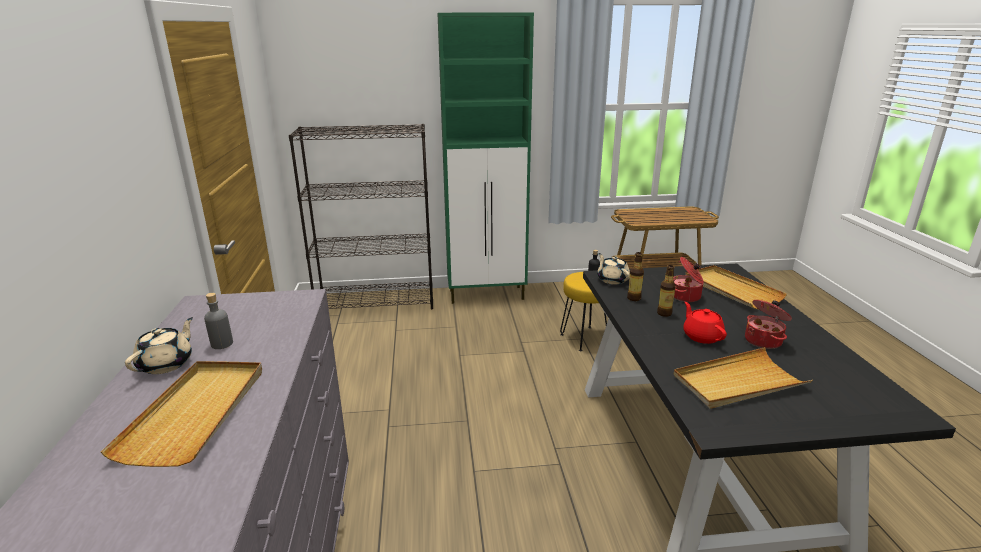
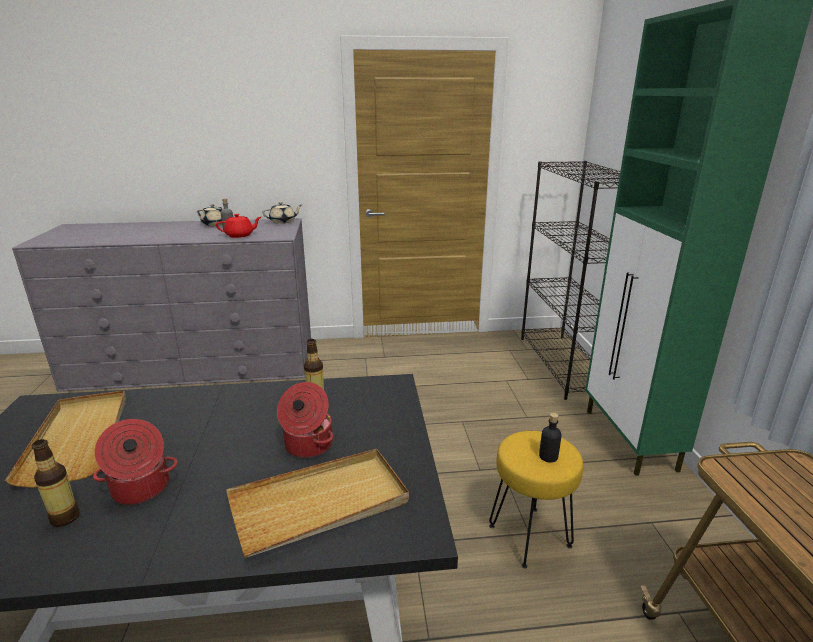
camera: 90 degrees right, 0 degrees up
beige tray [101,361,262,467] -> none
beige teapot [597,253,630,285] -> beige teapot moved to [262,202,302,224]
bottle [657,265,676,317] -> bottle moved to [32,439,80,527]
red teapot [683,302,727,344] -> red teapot moved to [216,214,261,238]

